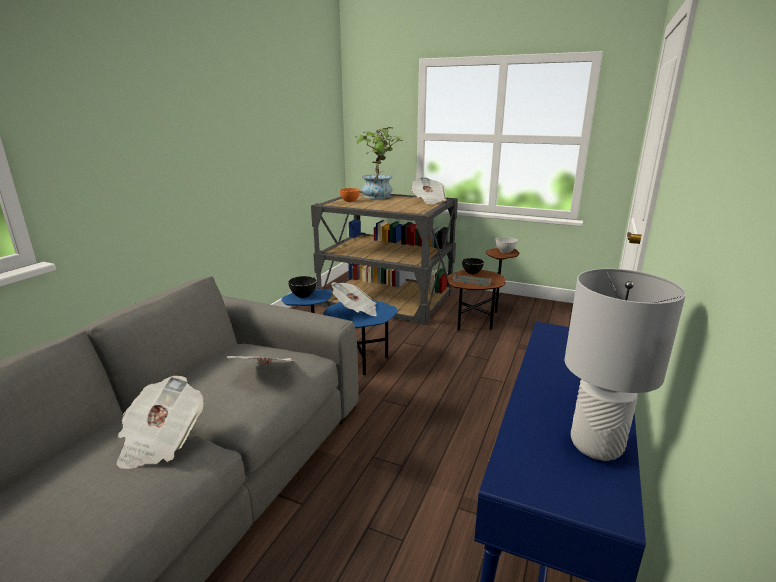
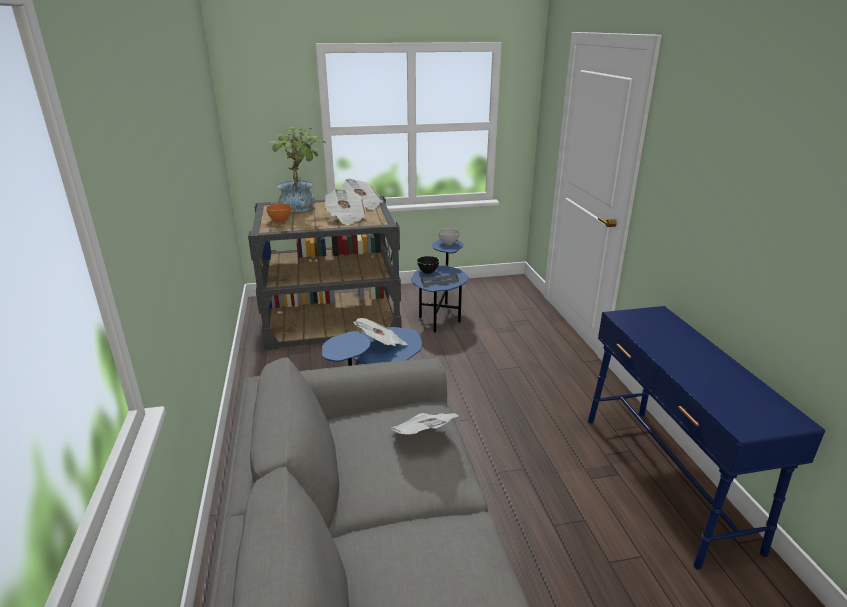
camera: 35 degrees left, 5 degrees up
newspaper [116,376,204,469] -> newspaper moved to [325,188,366,225]
black bowl [288,276,317,298] -> none
brown side table [447,248,519,331] -> blue side table [411,239,468,332]
grey table lamp [565,269,686,461] -> none

